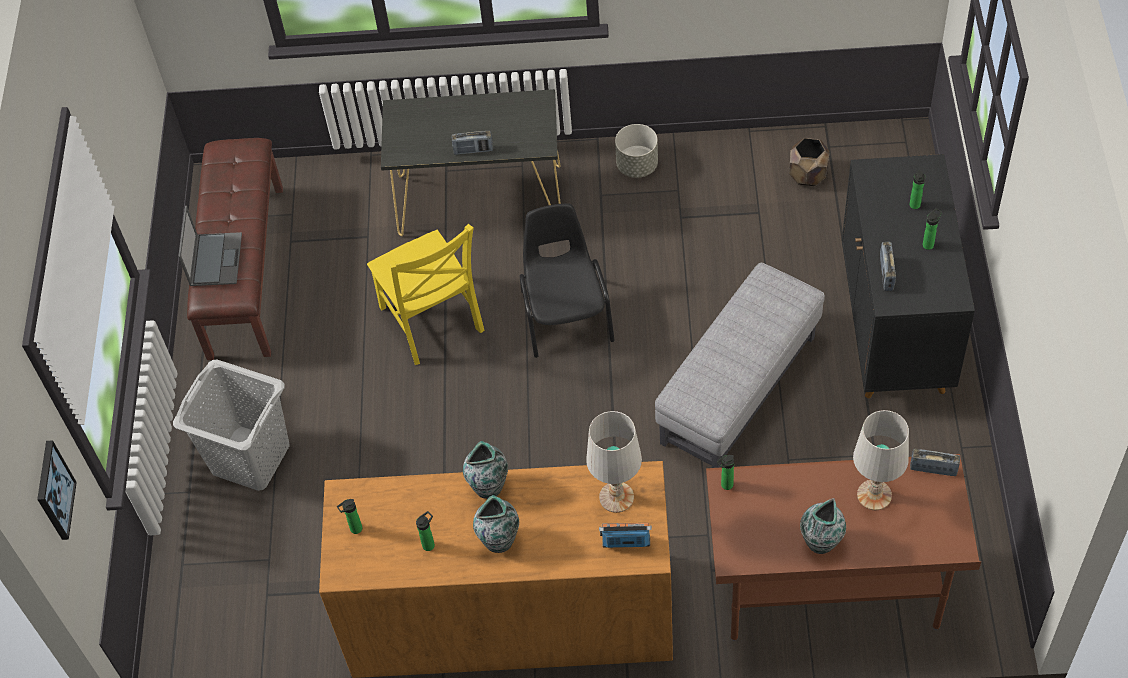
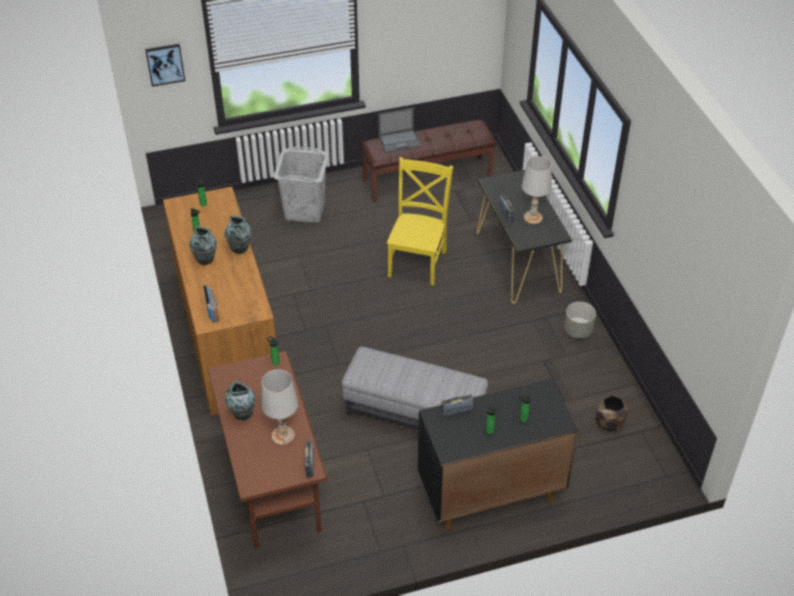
camera: 70 degrees right, 10 degrees down
yellow chair [367,224,484,365] -> yellow chair turned 150 degrees clockwise [387,157,453,286]
black chair [520,203,614,358] -> none
white table lamp [586,411,642,513] -> white table lamp moved to [522,156,552,224]

